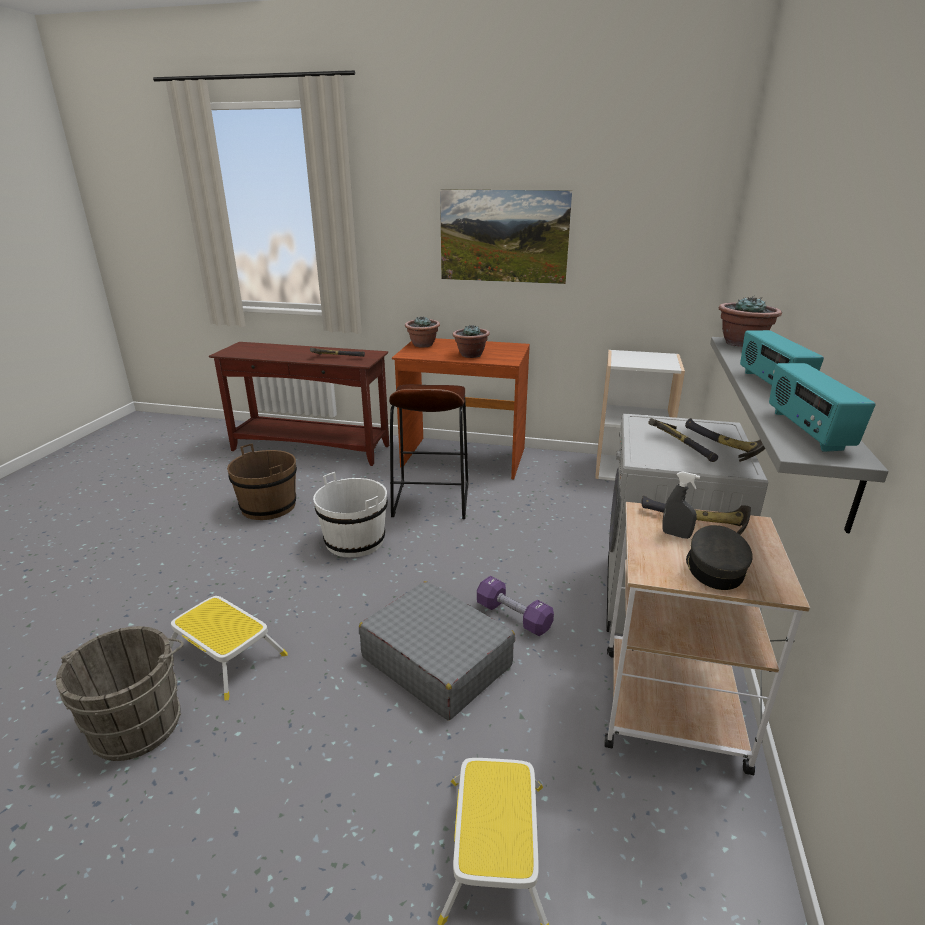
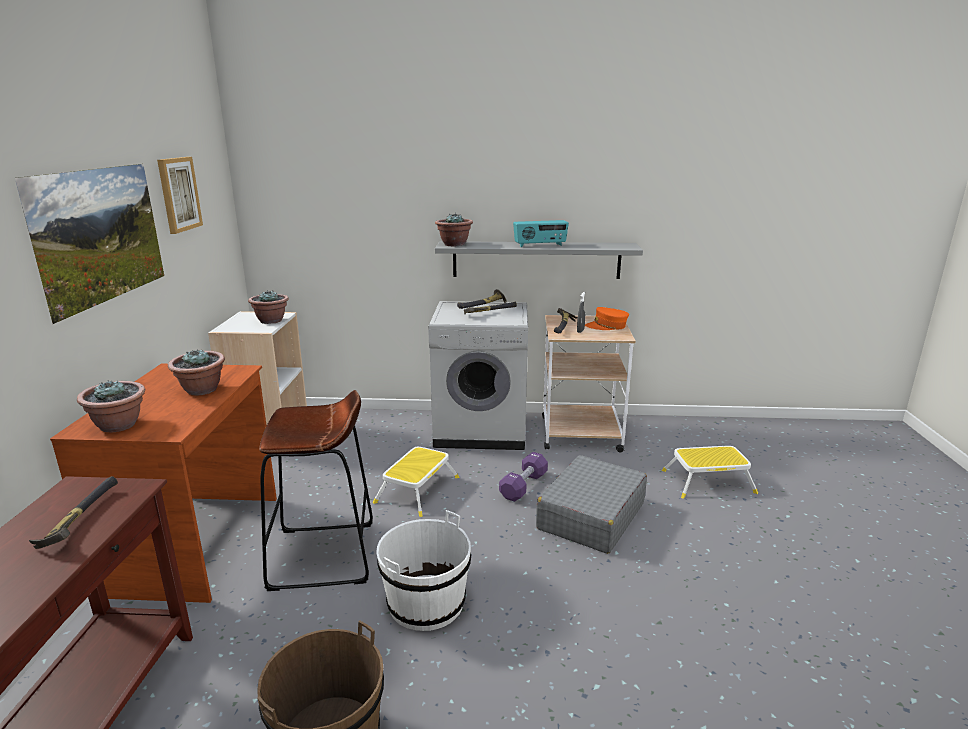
camera: 100 degrees left, 5 degrees down
grey bucket [56,626,184,761] -> none
yellow step ladder [169,596,288,701] -> yellow step ladder moved to [373,447,460,517]
grey cap [686,525,753,590] -> orange cap [585,307,629,330]
radio [769,363,875,452] -> none
none -> picture [157,157,203,234]
none -> potted plant [248,290,289,324]

